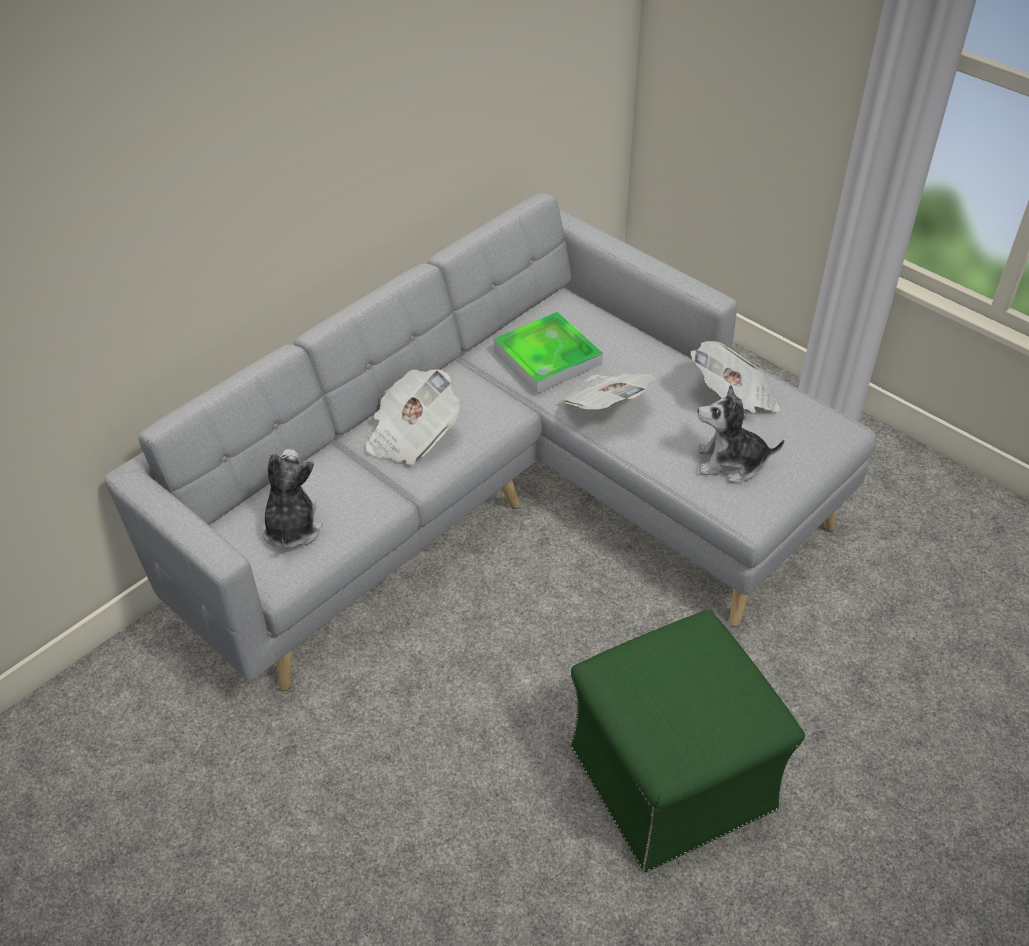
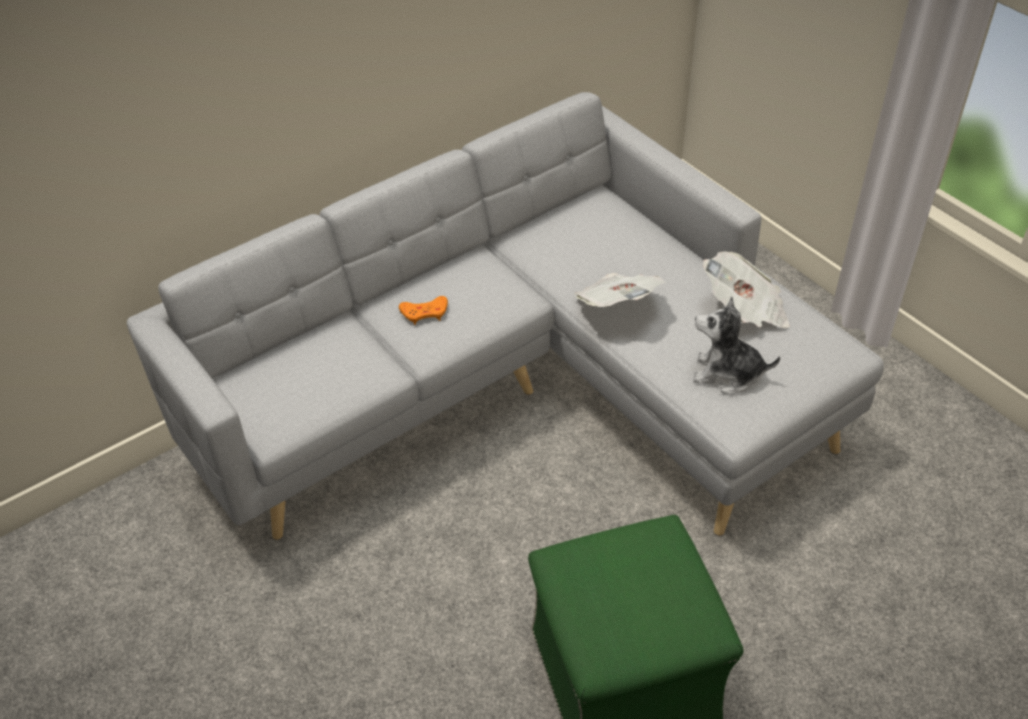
camera: 10 degrees right, 0 degrees up
plush toy [262,449,323,549] -> none
newspaper [365,369,460,465] -> orange game controller [399,296,448,325]
tray [494,311,603,394] -> none

